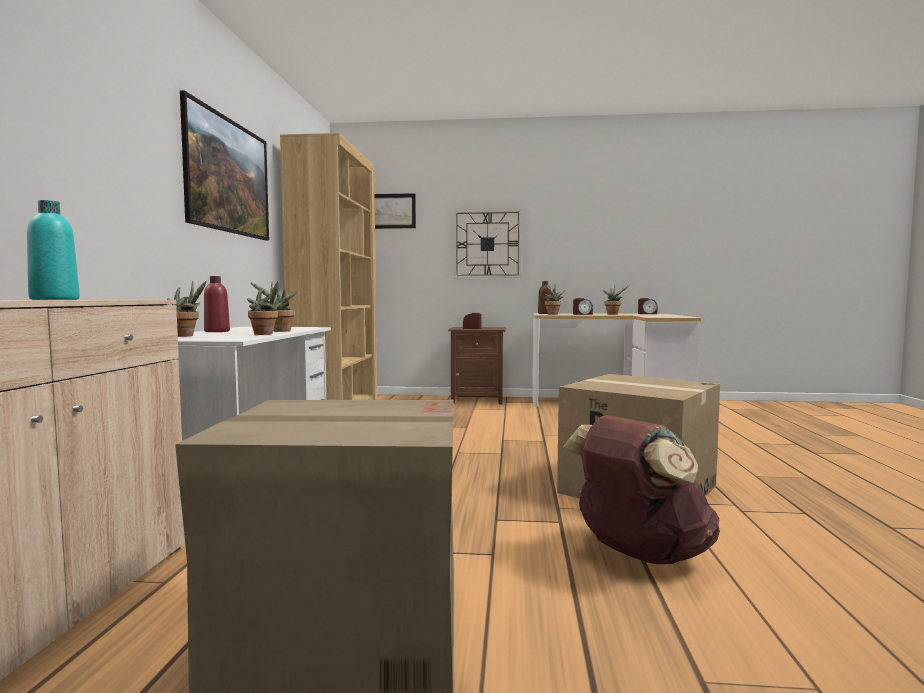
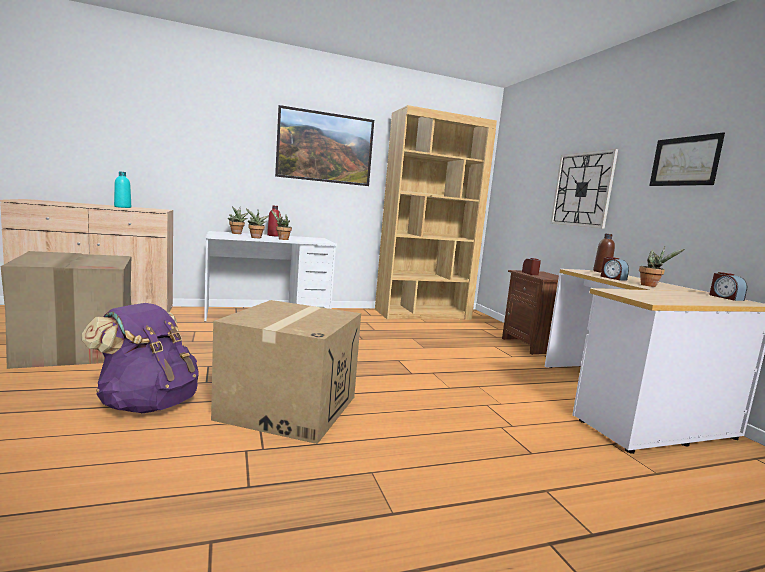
camera: 65 degrees right, 5 degrees up
picture [374,193,416,229] -> picture moved to [649,132,725,186]
potted plant [543,284,566,315] -> none
brown backpack [563,415,720,564] -> purple backpack [82,303,199,414]

